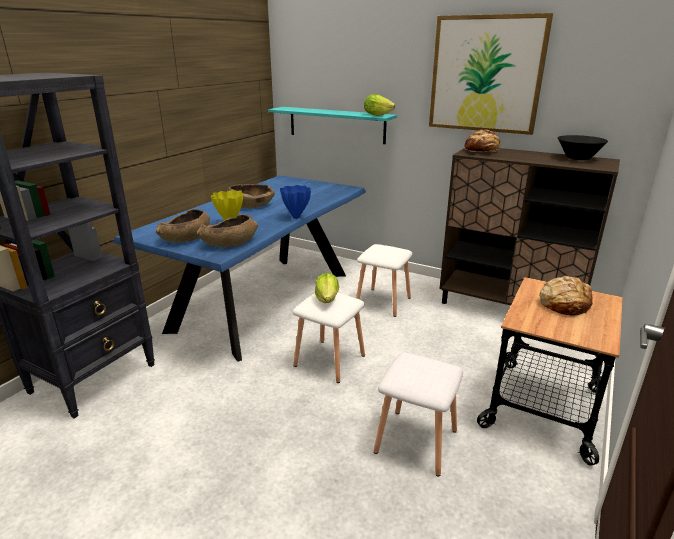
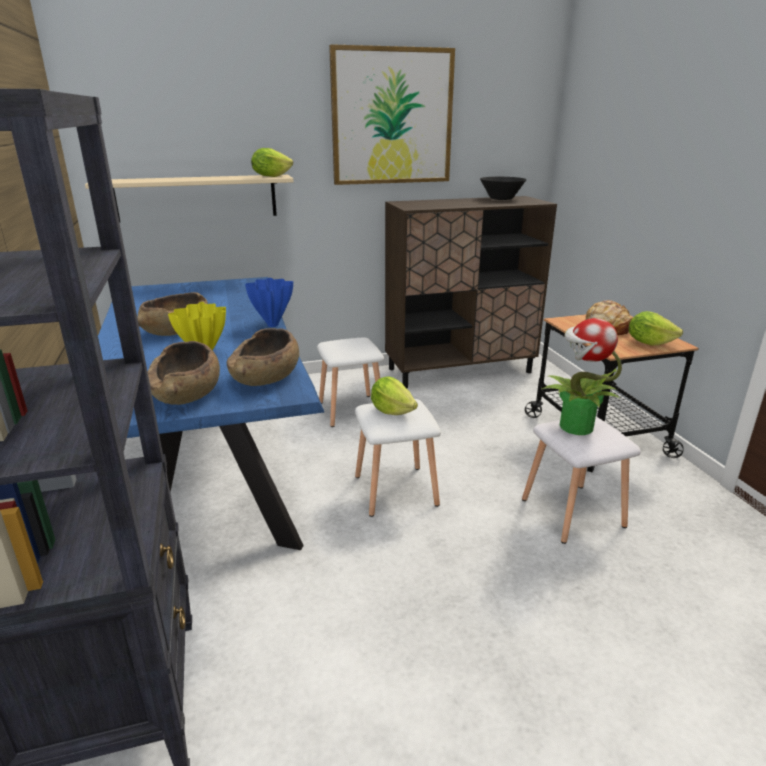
camera: 45 degrees left, 0 degrees up
turquoise shelf [268,107,397,144] -> beige shelf [85,175,294,222]
bread [464,129,500,152] -> none
none -> potted plant [542,318,622,435]
none -> lettuce [629,311,683,345]

